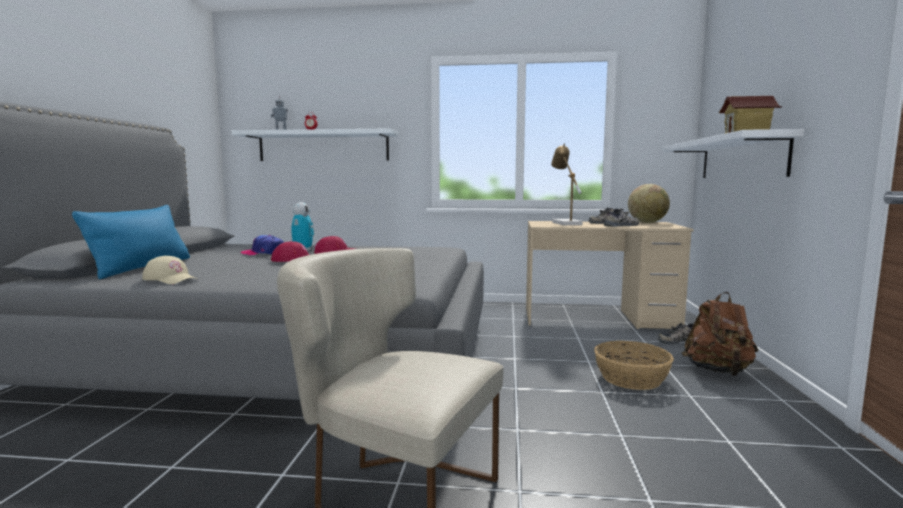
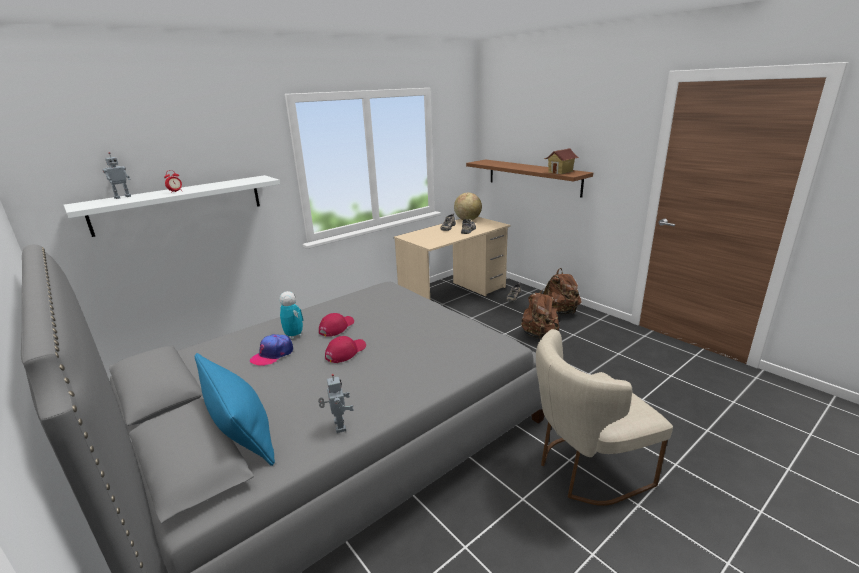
camera: 45 degrees left, 15 degrees up
beige cap [142,256,197,284] -> toy robot [318,374,354,433]
table lamp [551,144,583,225] -> none
basket [594,341,674,390] -> brown backpack [521,288,559,339]
white shelf [662,129,804,178] -> brown shelf [466,160,593,197]

